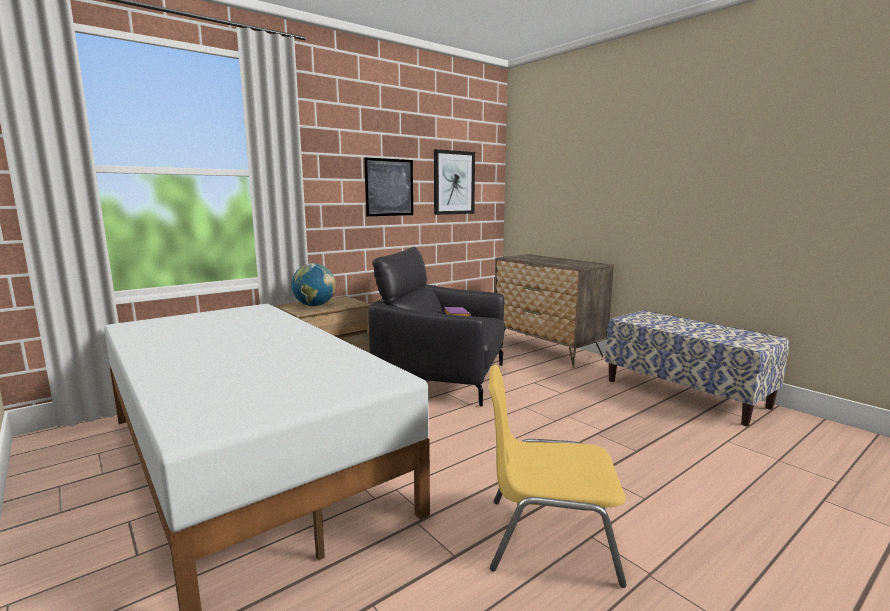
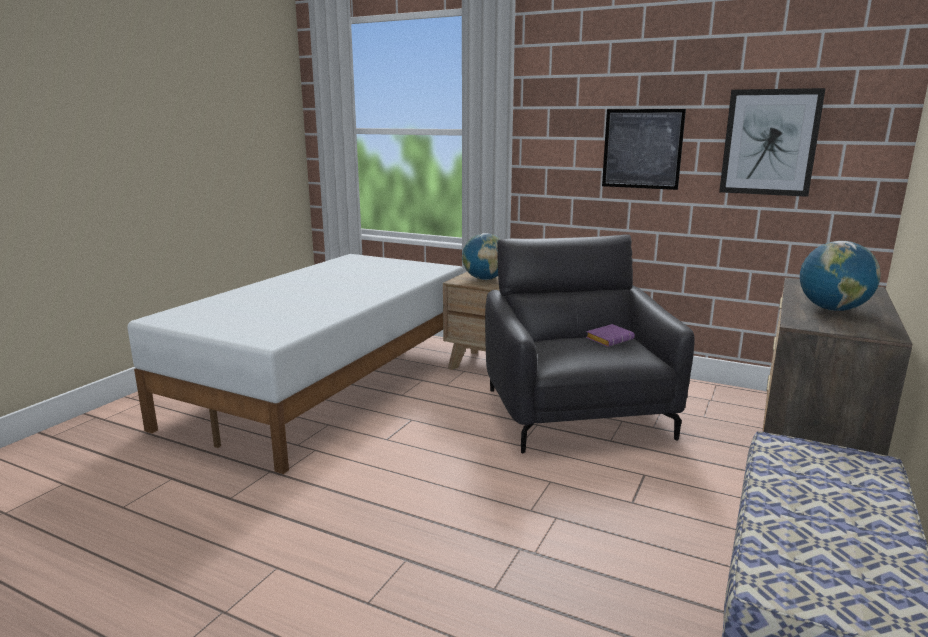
camera: 65 degrees right, 5 degrees up
yellow chair [489,365,627,588] -> none
none -> globe [800,241,881,311]

